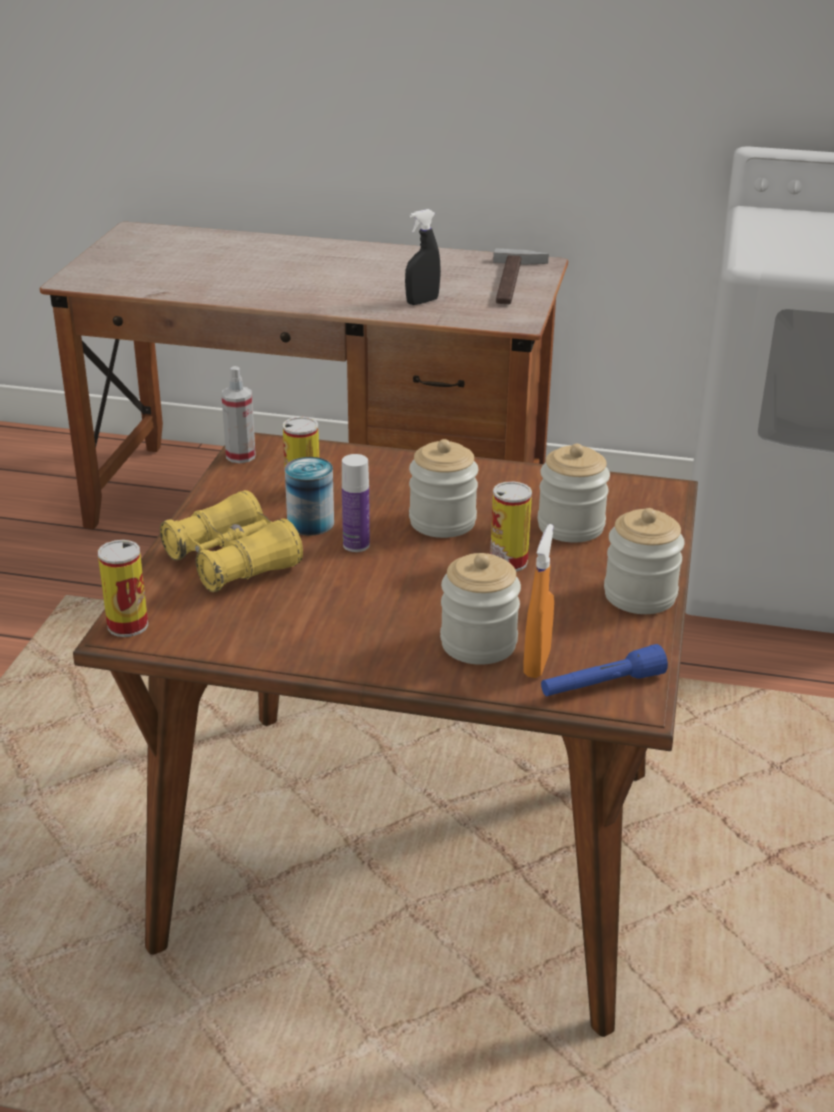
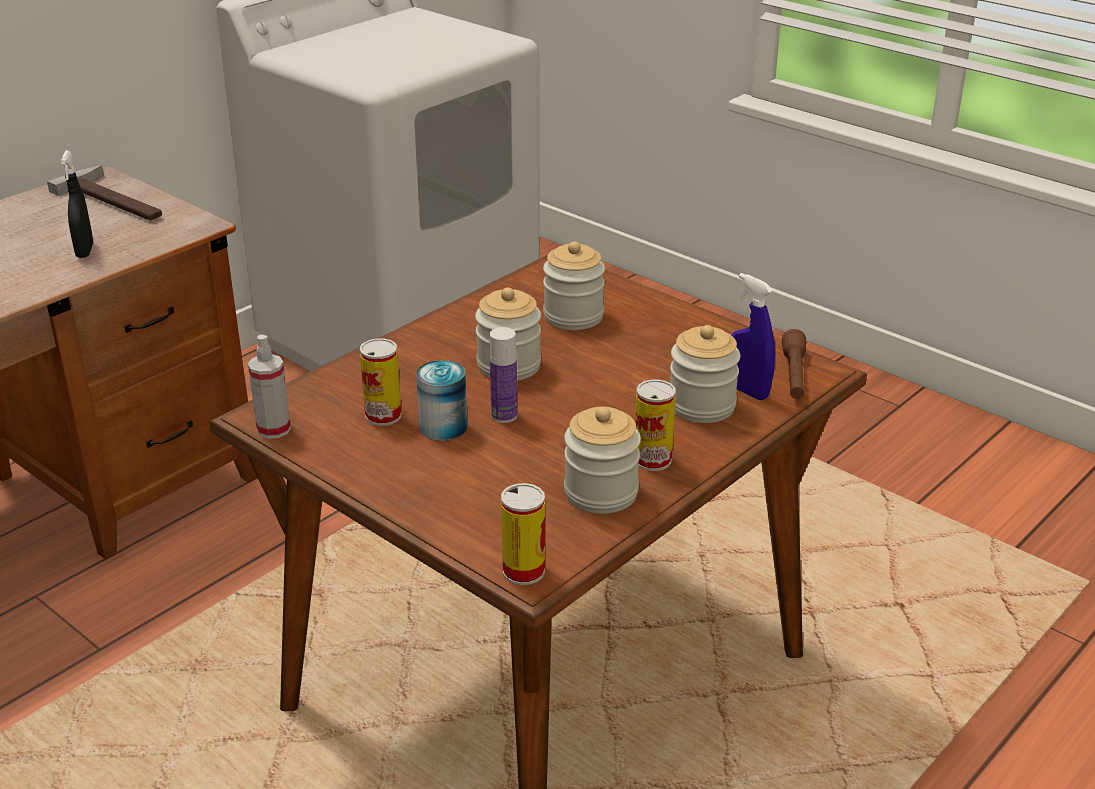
camera: 60 degrees left, 0 degrees up
yellow binoculars [160,490,303,592] -> none
can [490,481,532,572] -> can moved to [635,380,676,471]
orange spray bottle [523,524,554,678] -> blue spray bottle [731,273,775,400]
blue flashlight [541,644,668,696] -> brown flashlight [782,329,806,399]
jar [604,508,685,614] -> jar moved to [564,407,641,514]

